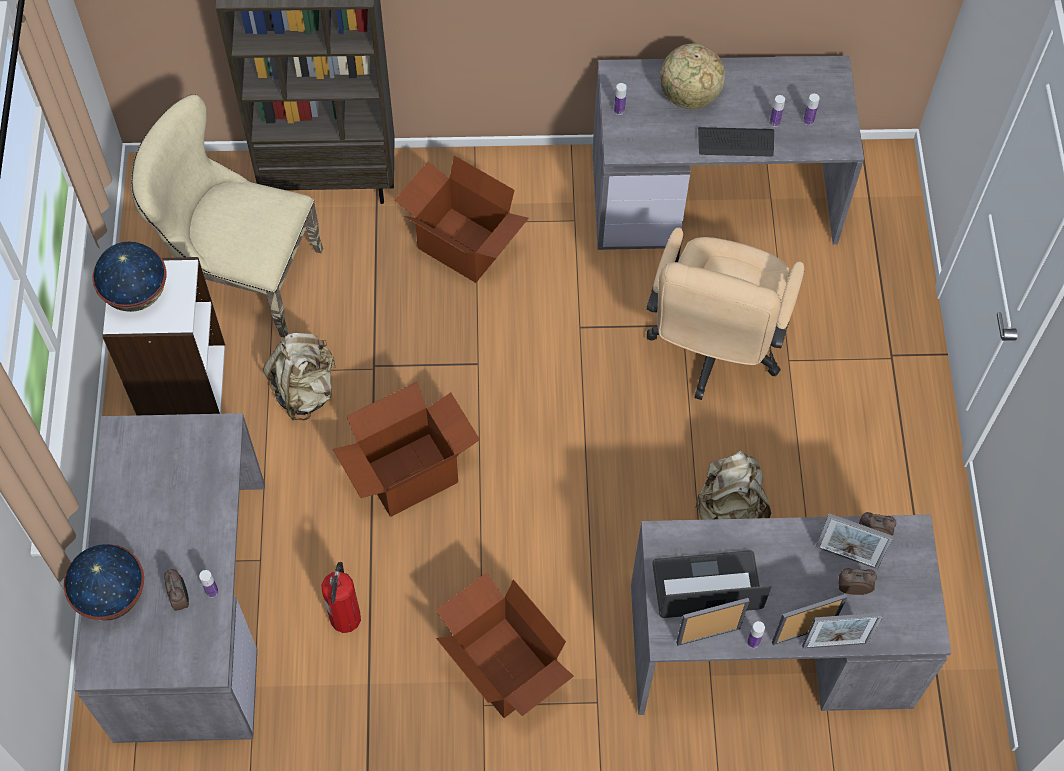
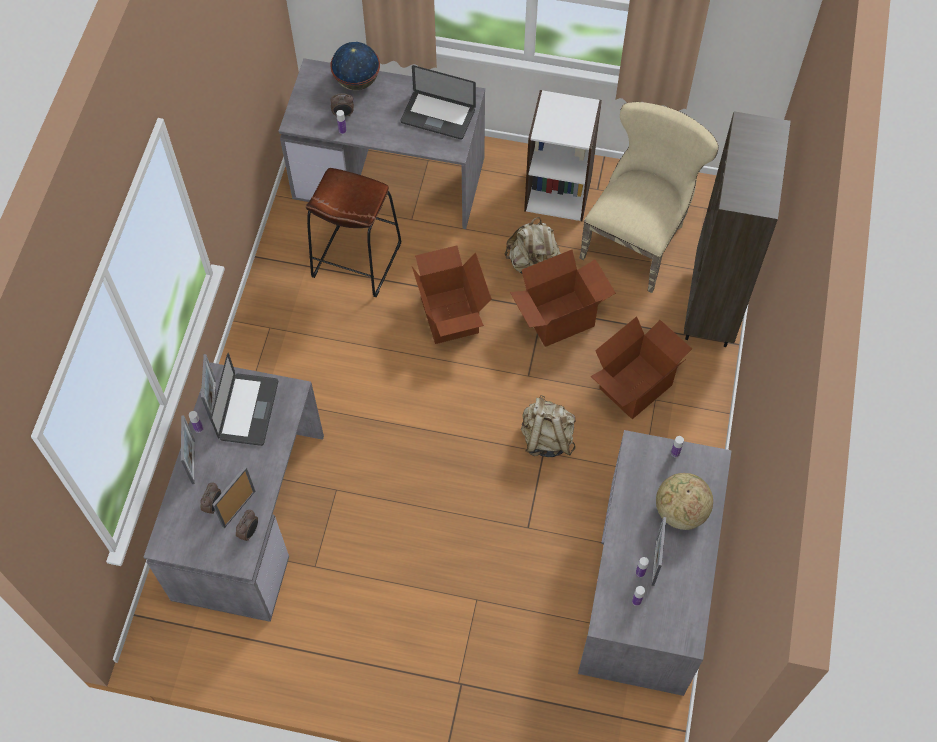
camera: 105 degrees right, 0 degrees up
globe [92,242,167,312] -> none
fire extinguisher [321,562,361,633] -> brown stool [306,168,402,297]
cardboard box [435,573,574,718] -> cardboard box moved to [510,250,616,347]
beige office chair [646,227,804,400] -> none
beige backpack [695,450,771,520] -> beige backpack moved to [521,395,576,457]
keyboard [698,127,774,157] -> none
picture frame [802,613,883,649] -> picture frame moved to [651,517,666,586]
none -> laptop [400,65,476,139]

